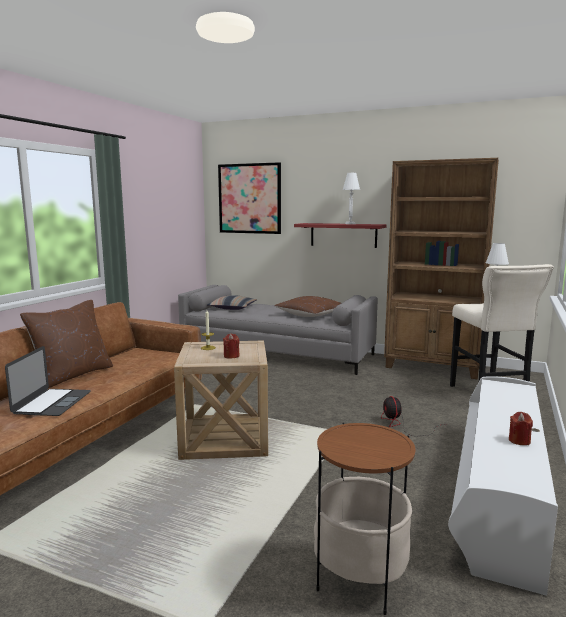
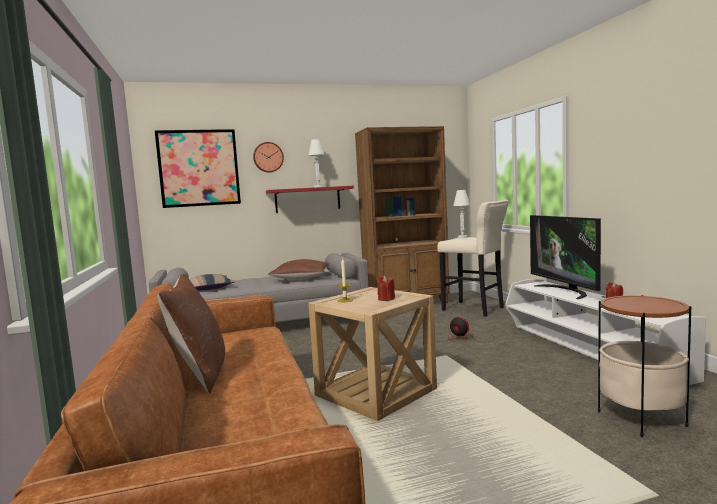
camera: 40 degrees left, 5 degrees down
laptop [5,346,91,416] -> none
none -> wall clock [253,142,284,173]
none -> television [530,215,601,299]

